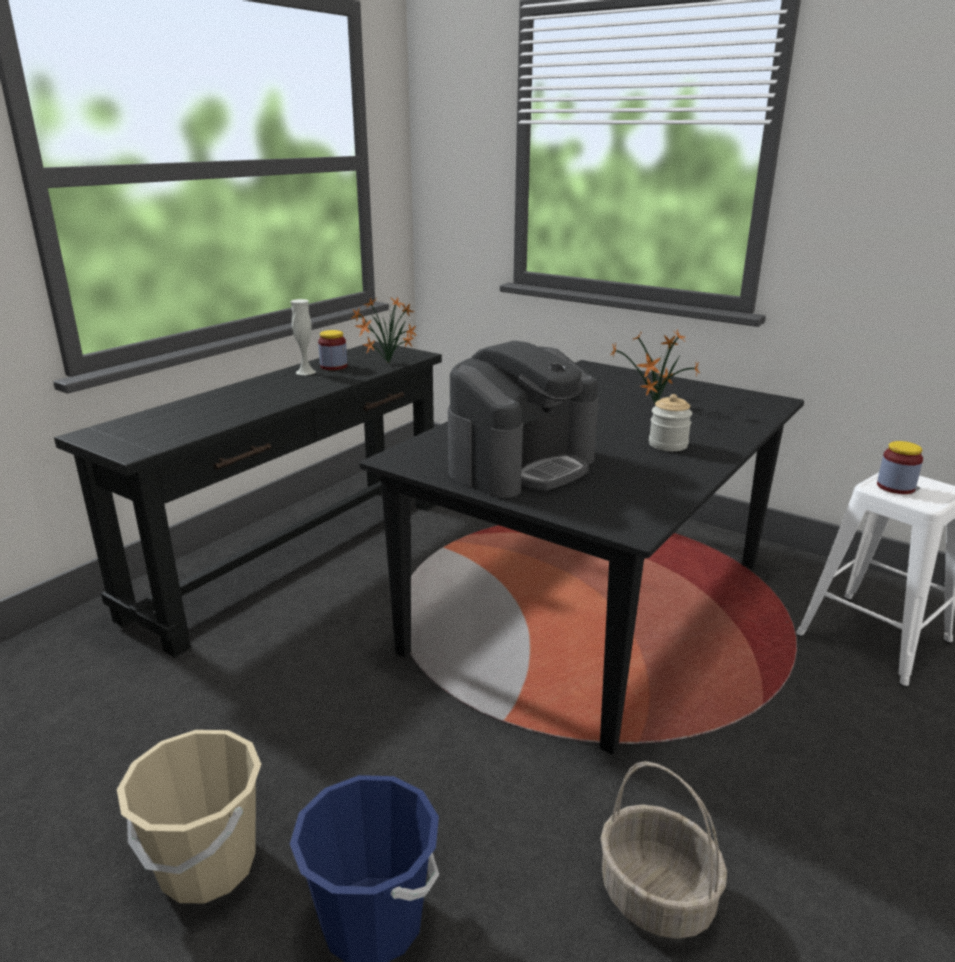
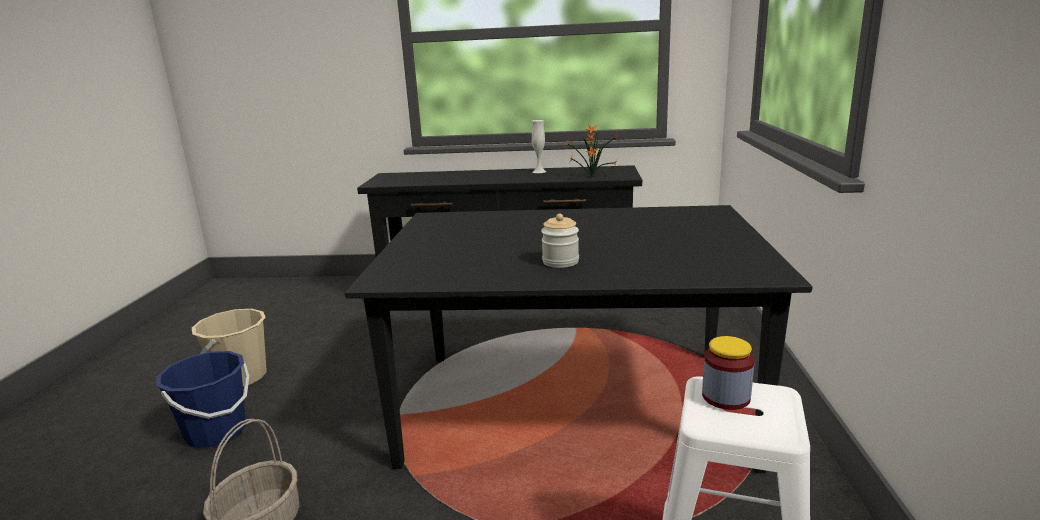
camera: 60 degrees right, 5 degrees down
jar [318,330,347,370] -> none
coffee machine [448,341,599,498] -> none
potted plant [610,329,700,404] -> none

